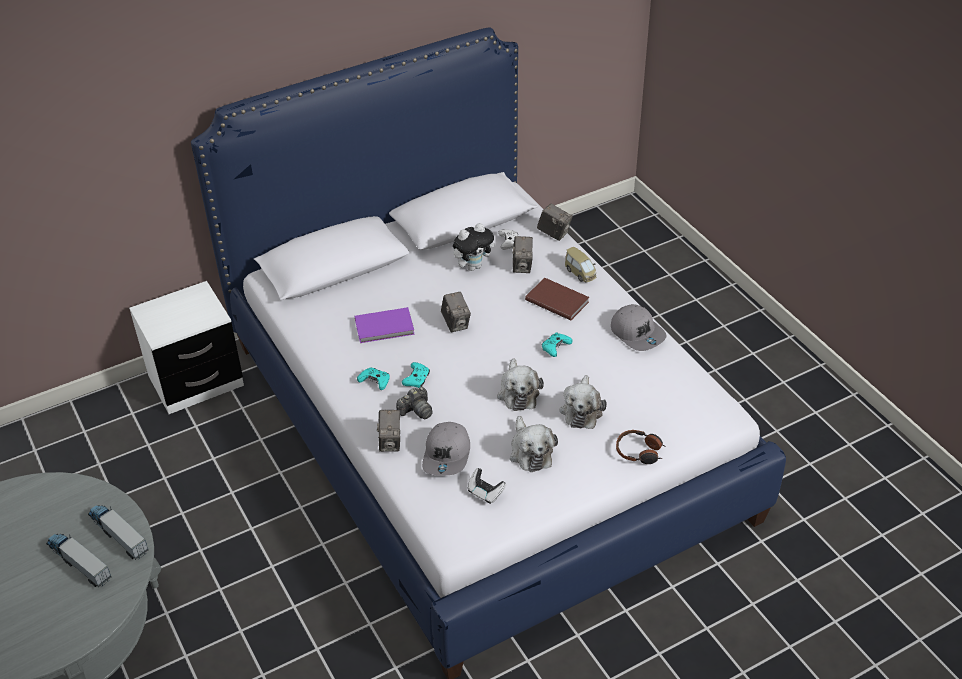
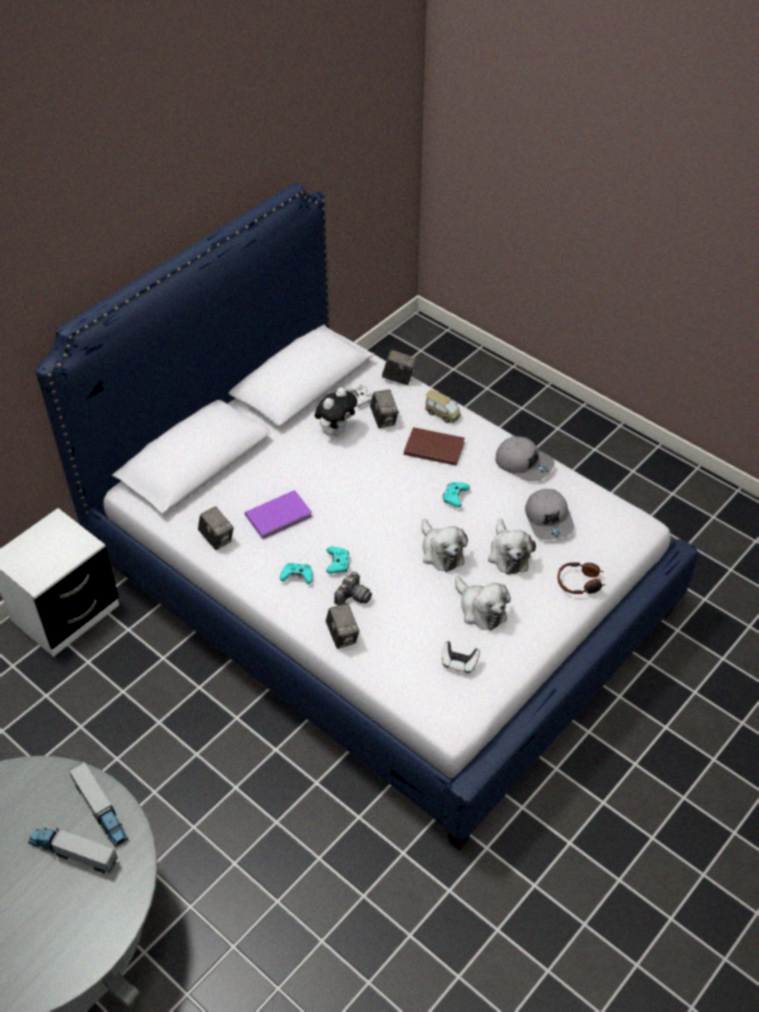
camera: 20 degrees left, 5 degrees up
toy truck [88,505,149,560] -> toy truck turned 150 degrees counterclockwise [69,761,129,847]
grey cap [422,422,470,475] -> grey cap moved to [525,489,574,540]
camera [441,292,471,332] -> camera moved to [198,506,234,550]

